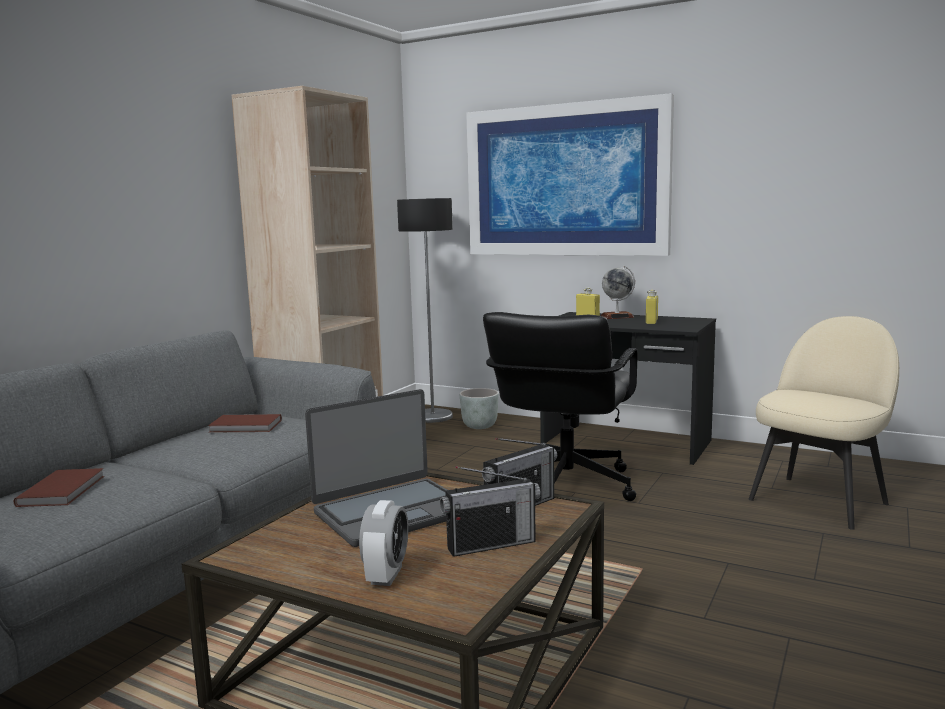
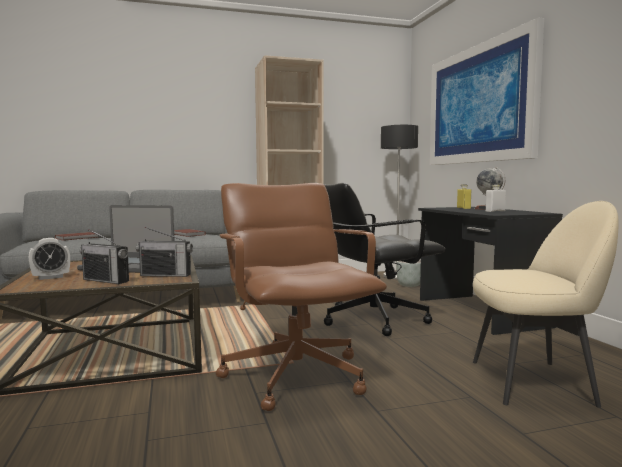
camera: 45 degrees right, 5 degrees down
yellow bottle [646,290,658,324] -> white bottle [485,184,506,212]
none -> brown office chair [216,183,387,411]

